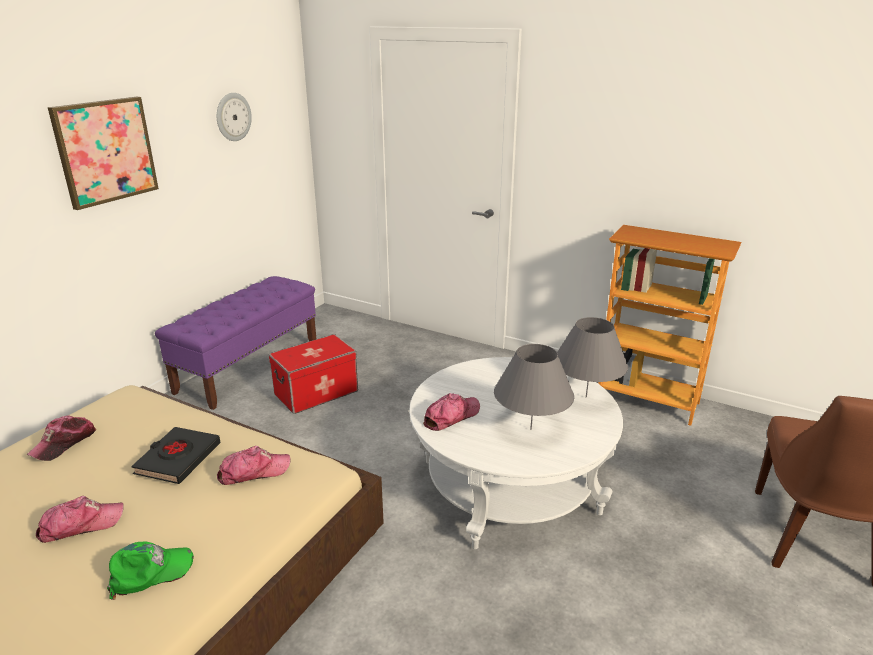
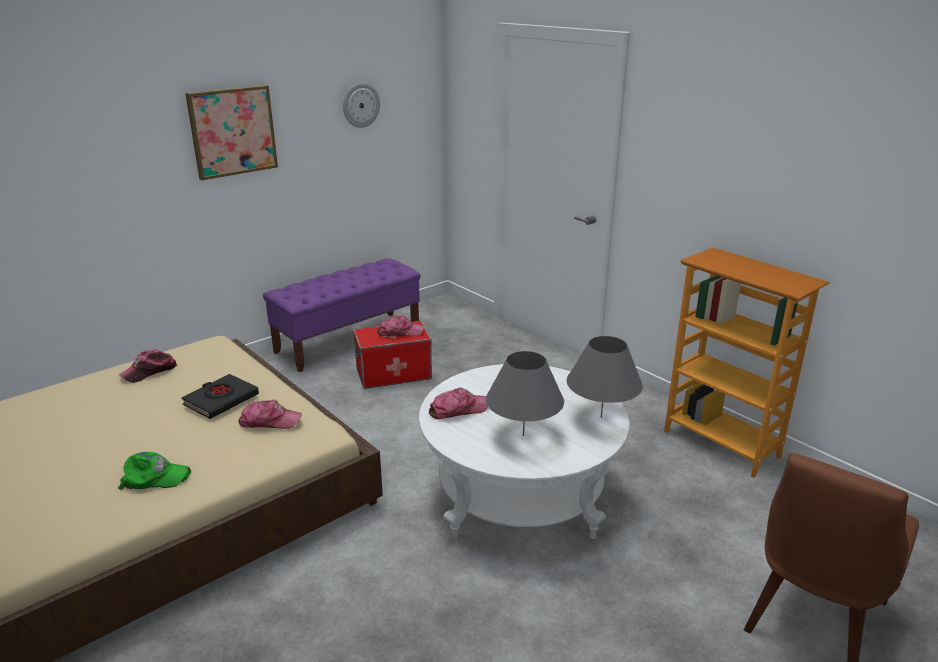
camera: 20 degrees right, 0 degrees up
cap [36,496,124,543] -> cap moved to [377,316,424,336]

